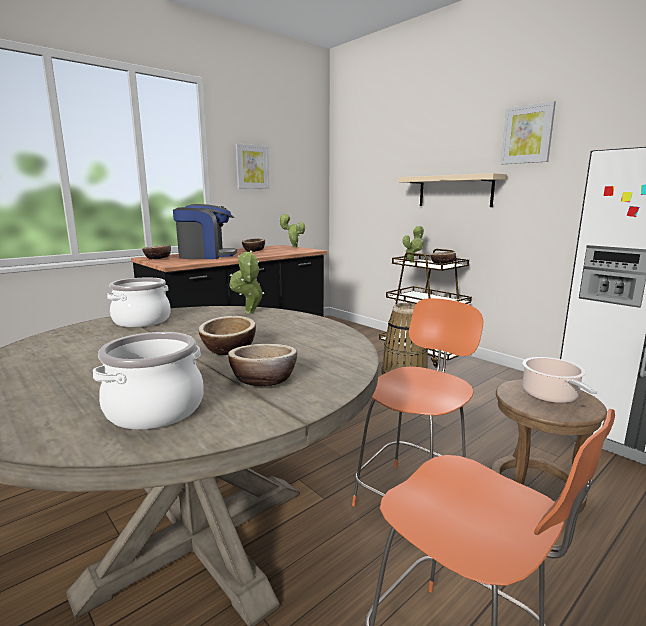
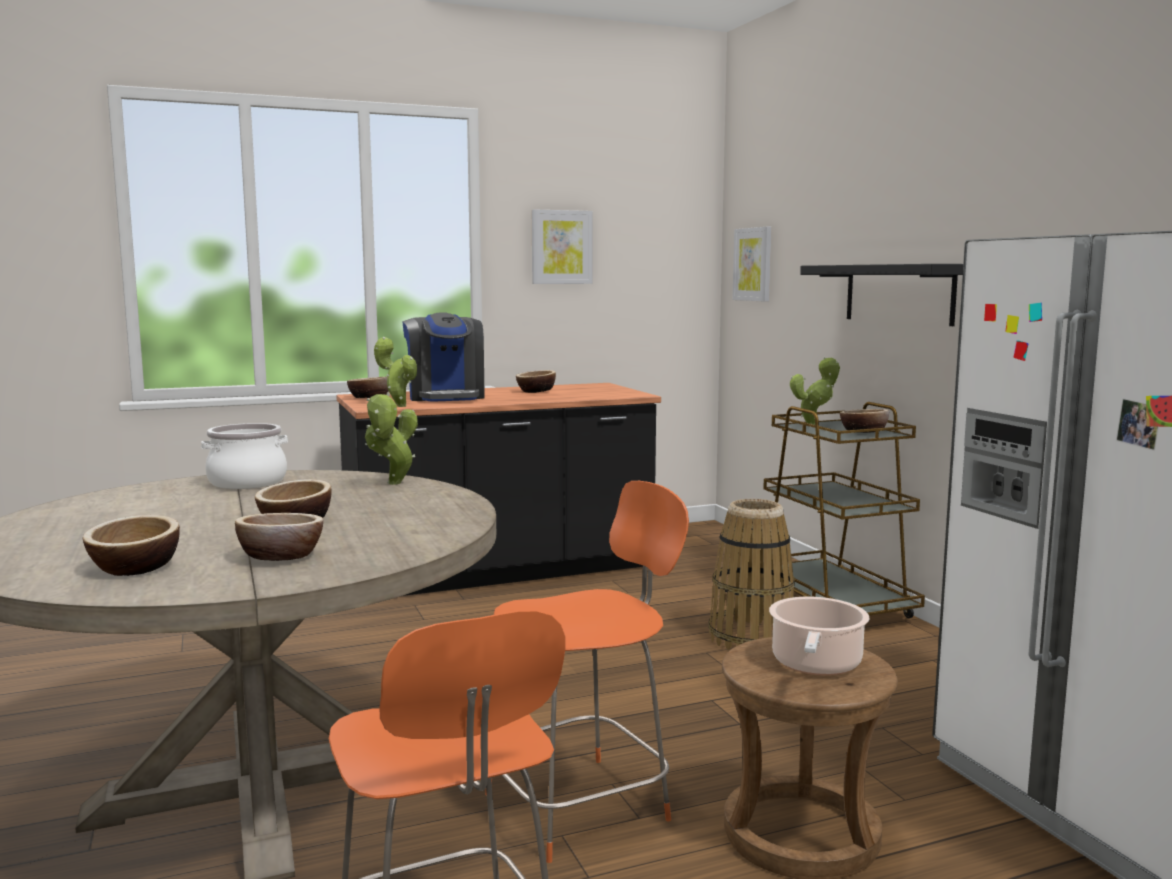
camera: 20 degrees right, 5 degrees down
cooking pot [93,332,204,429] -> bowl [83,515,180,576]
coffee machine [173,204,237,259] -> coffee machine turned 60 degrees clockwise [402,313,485,402]
potted plant [279,213,305,247] -> potted plant moved to [374,337,417,407]
beige shelf [398,173,507,207] -> black shelf [800,264,963,326]
picture [501,101,556,164] -> picture moved to [732,227,772,302]

